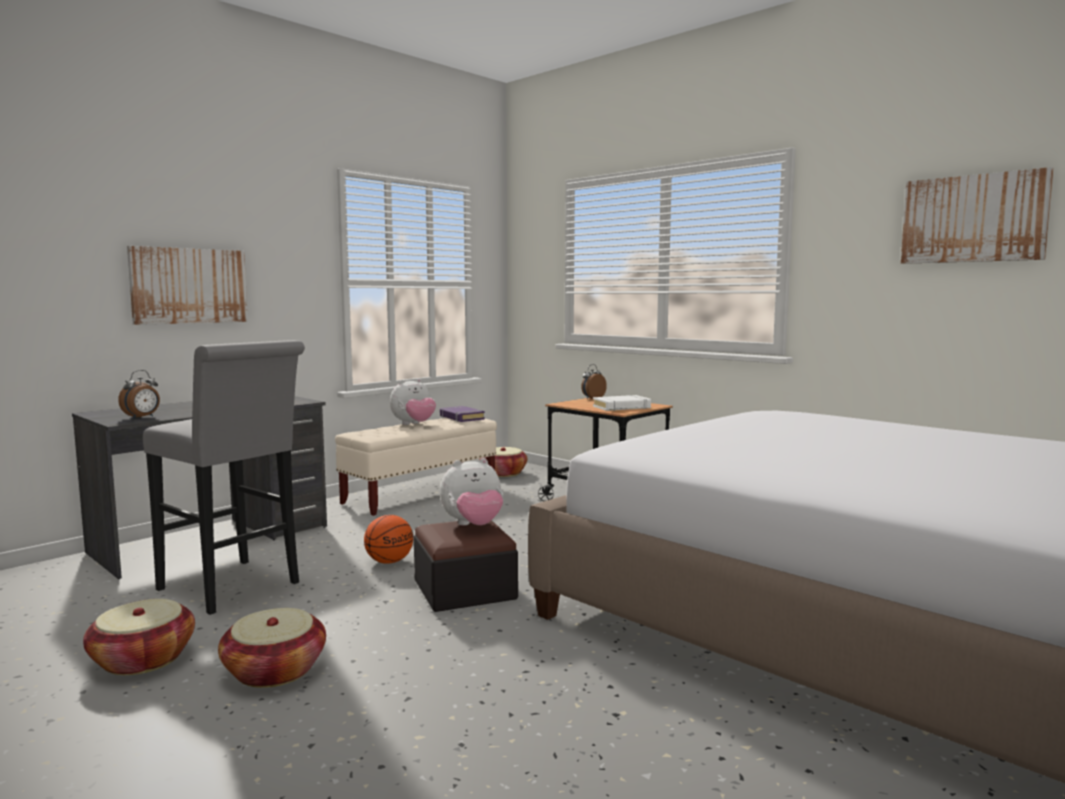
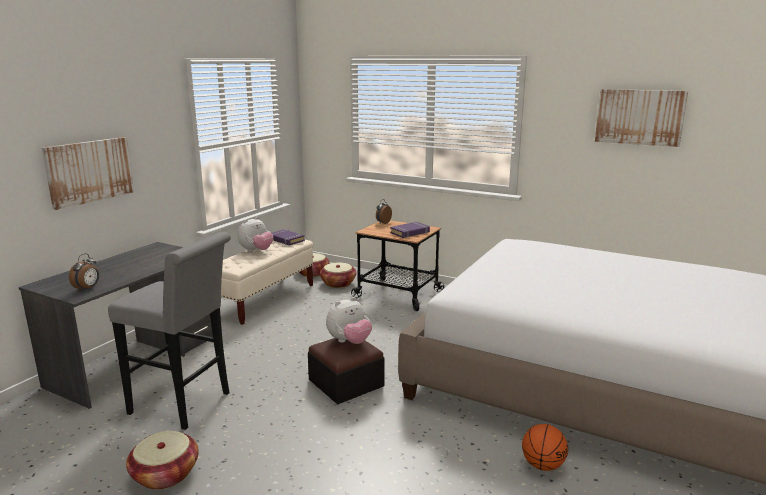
camera: 15 degrees left, 10 degrees up
basket [218,608,326,688] -> basket moved to [320,262,356,288]
basketball [364,515,413,564] -> basketball moved to [522,424,568,471]
white book [593,395,651,411] -> purple book [390,222,430,238]

